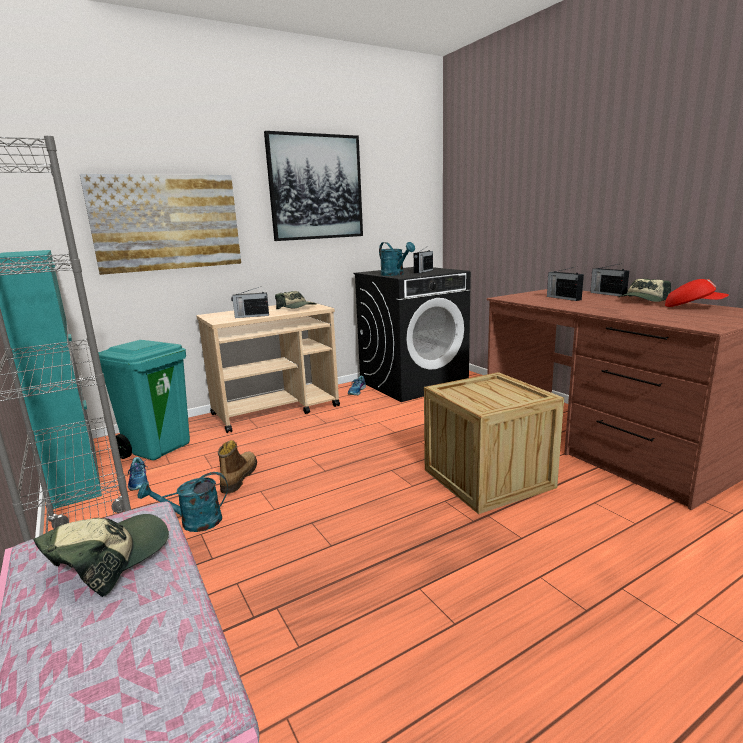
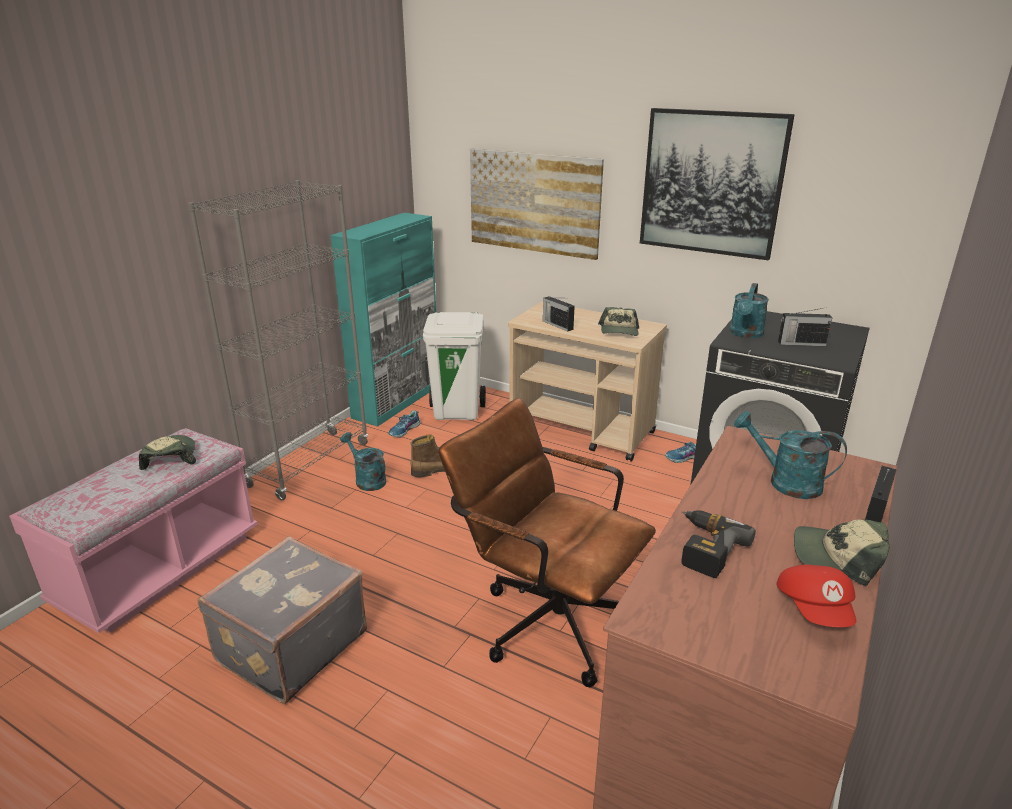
camera: 60 degrees right, 10 degrees up
cap [33,514,169,597] -> cap turned 105 degrees counterclockwise [139,435,196,470]
turquoise trash can [98,340,190,460] -> white trash can [423,312,485,420]
crate [424,372,564,514] -> brown office chair [439,398,656,687]
radio [547,267,584,301] -> turquoise watering can [734,411,847,499]
none -> grey suitcase [197,536,367,704]
none -> power drill [681,510,756,578]

